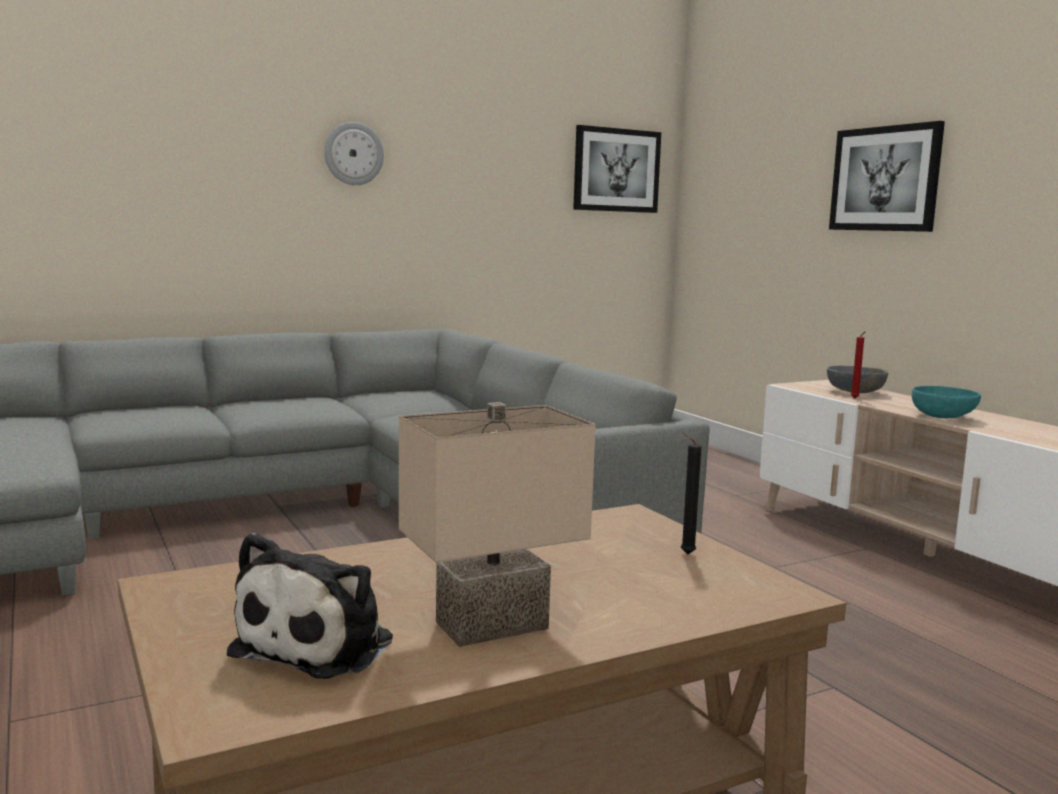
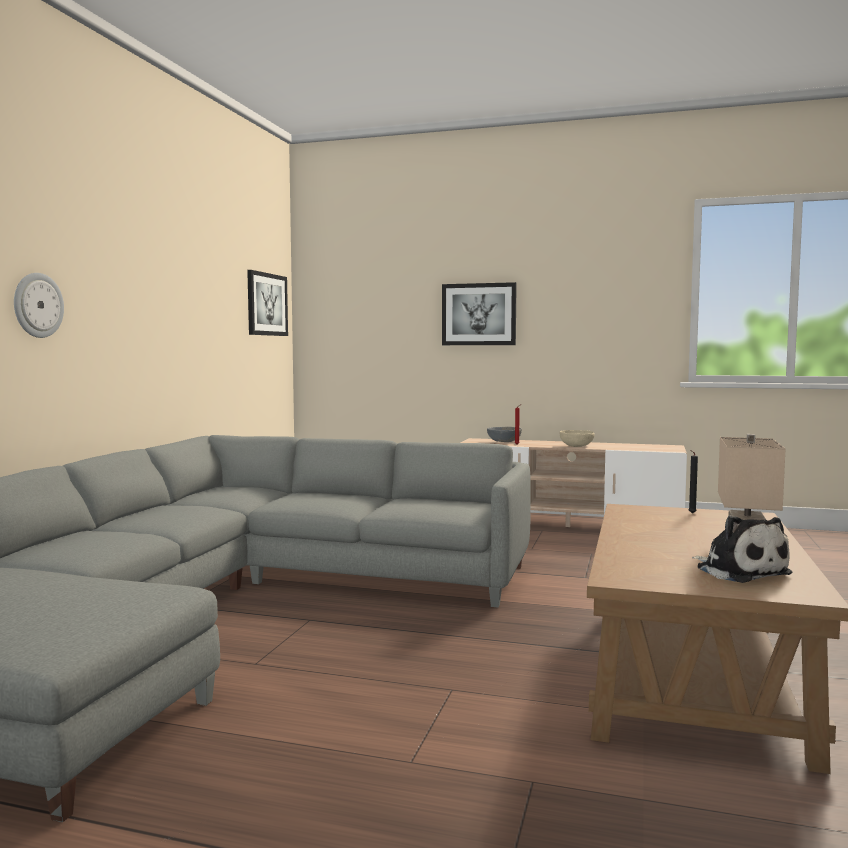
camera: 45 degrees left, 5 degrees down
wall clock [324,122,384,185] -> wall clock moved to [14,273,64,338]
turquoise bowl [912,386,981,419] -> beige bowl [559,430,595,447]

